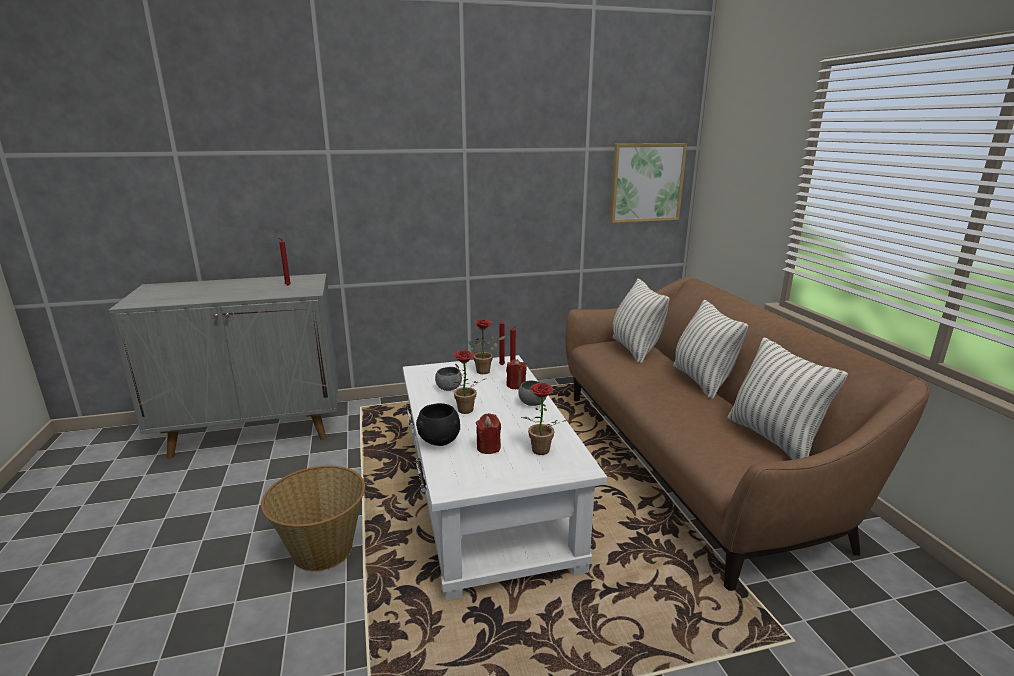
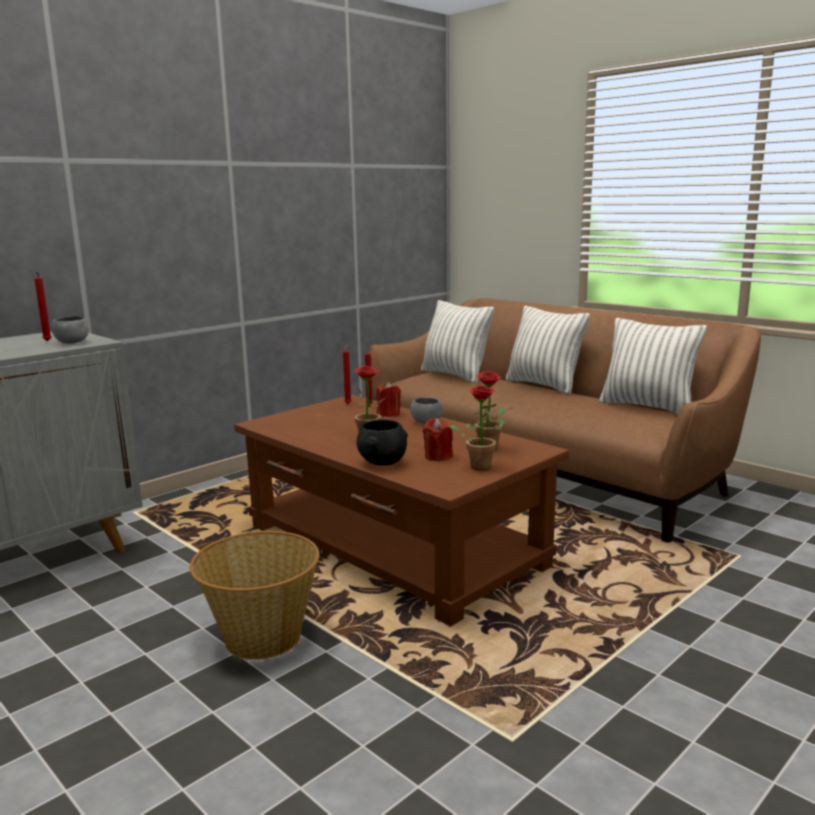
camera: 30 degrees left, 5 degrees down
white coffee table [402,355,607,600] -> brown coffee table [234,395,569,627]
grey bowl [435,367,462,391] -> grey bowl moved to [51,316,89,344]
potted plant [468,319,506,374] -> potted plant moved to [450,386,507,471]
picture [610,143,687,223] -> none

